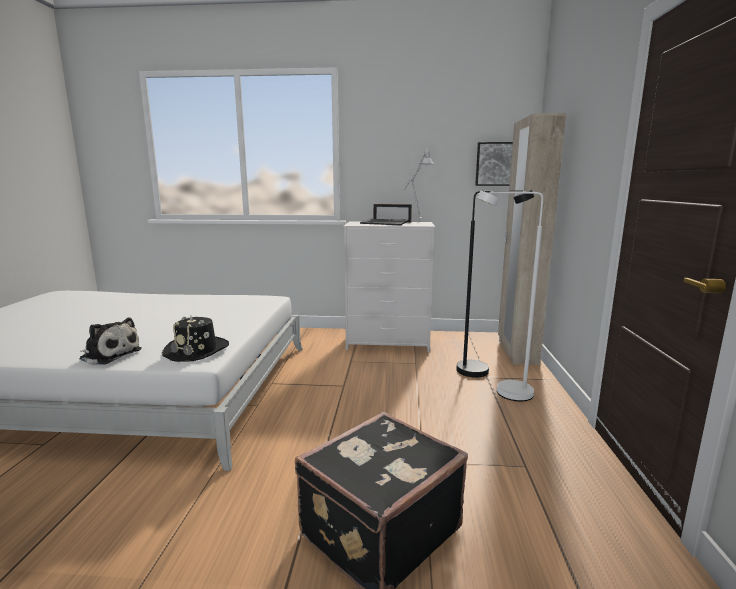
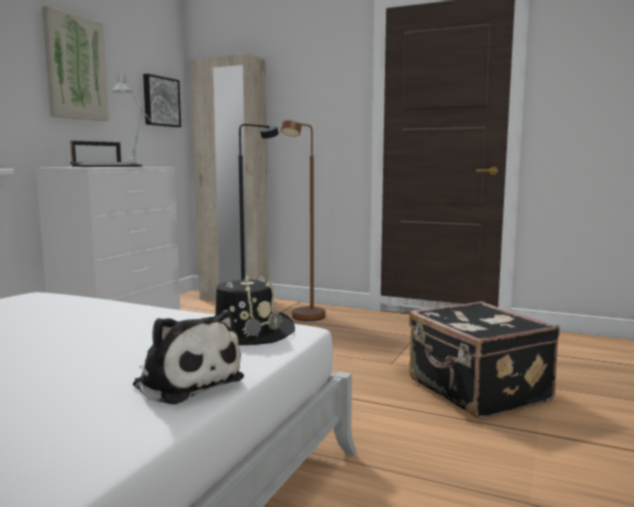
camera: 70 degrees left, 5 degrees down
plush toy [80,318,142,365] -> plush toy turned 90 degrees clockwise [133,311,244,405]
white floor lamp [477,191,543,402] -> brown floor lamp [281,120,325,321]
none -> picture [42,6,109,121]

